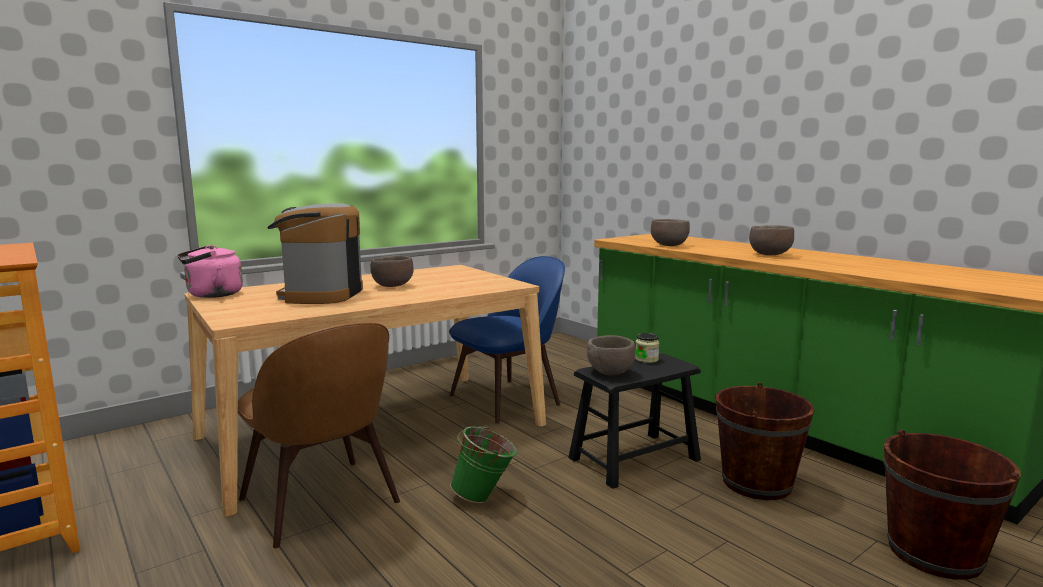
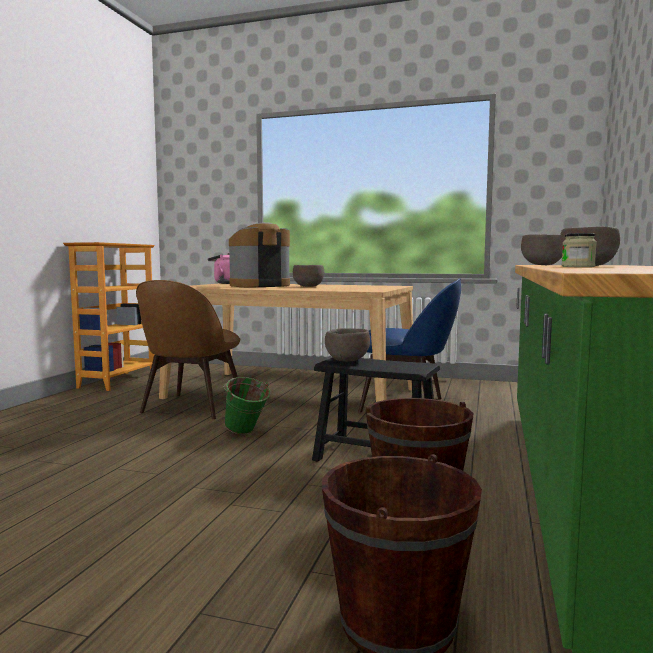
camera: 55 degrees right, 5 degrees down
jar [635,333,660,363] -> jar moved to [562,233,597,267]

